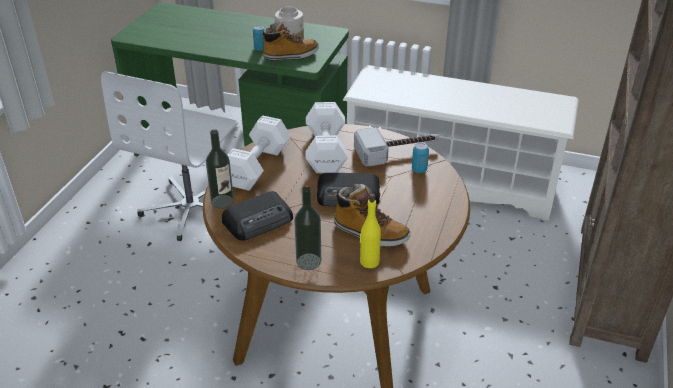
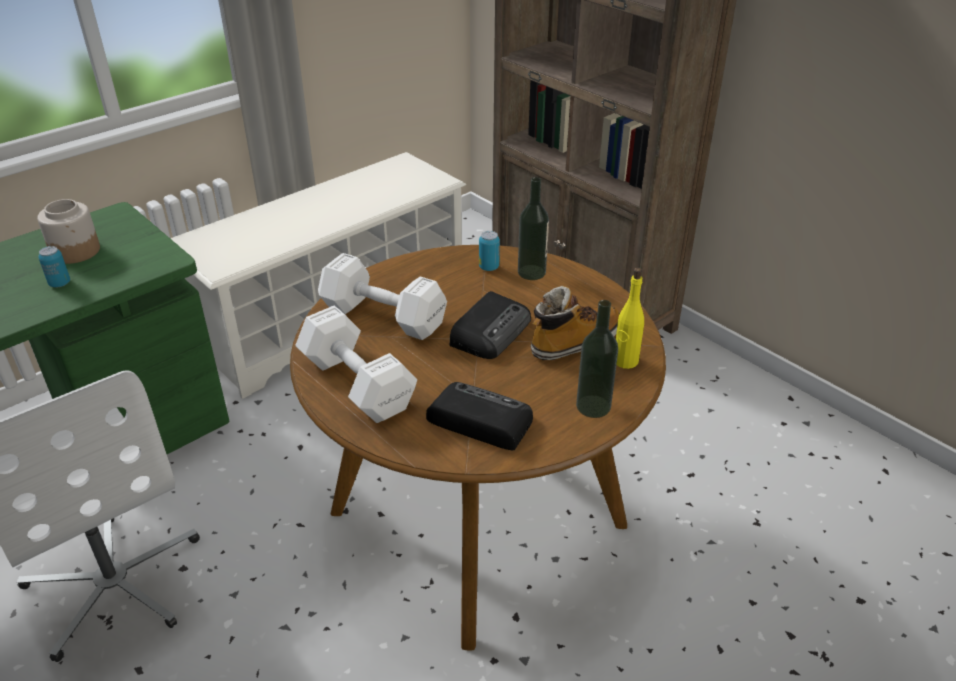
camera: 60 degrees left, 0 degrees up
bottle [206,130,234,209] -> bottle moved to [518,177,549,280]
radio [222,191,293,241] -> radio turned 60 degrees counterclockwise [426,382,533,450]
boot [261,21,319,61] -> none
hammer [354,127,439,166] -> none

